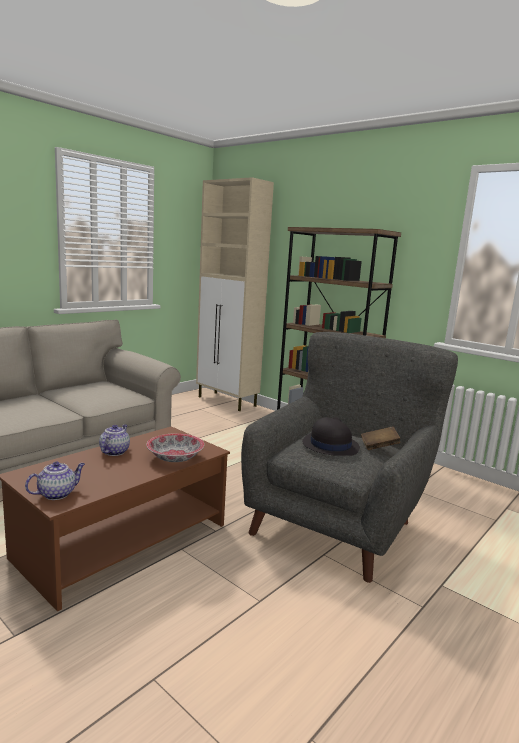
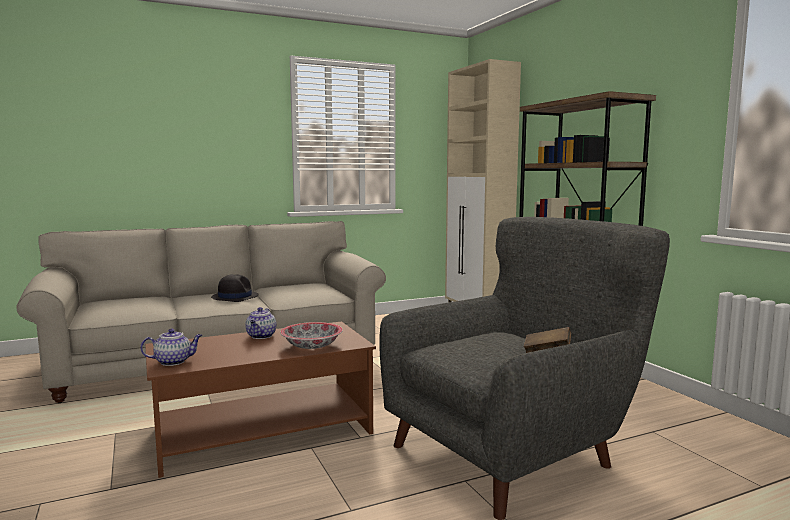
camera: 25 degrees right, 5 degrees down
teapot [99,424,130,456] -> teapot turned 150 degrees clockwise [245,307,277,339]
black hat [302,417,360,456] -> black hat moved to [211,274,259,302]

